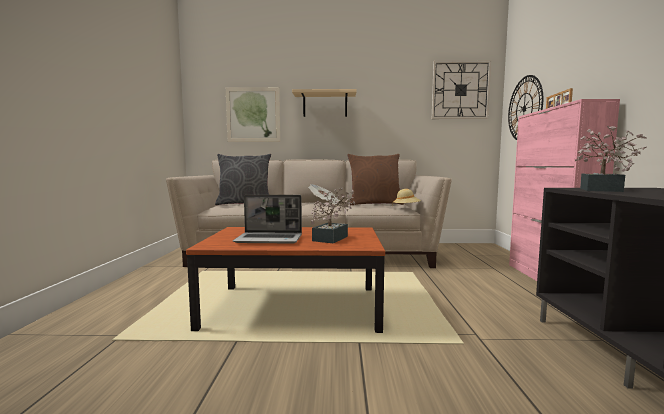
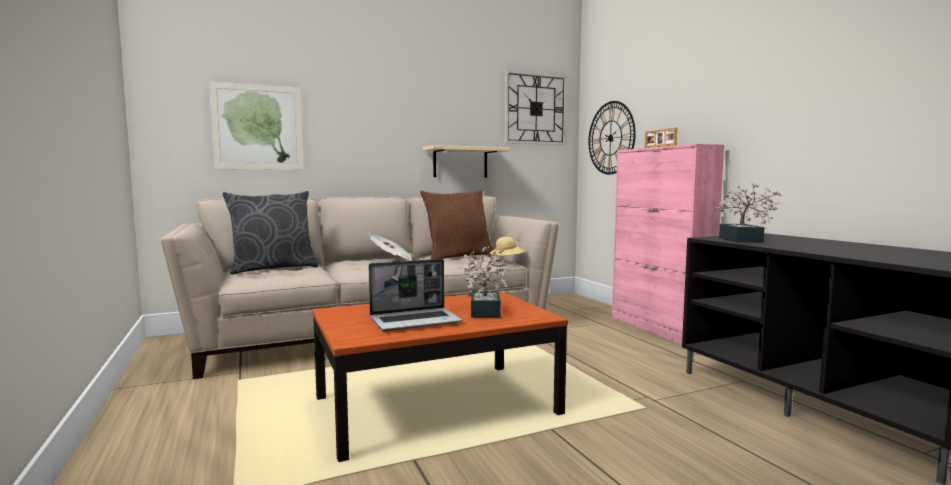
camera: 25 degrees left, 0 degrees up
beige shelf [292,89,357,117] -> beige shelf moved to [423,145,510,177]

